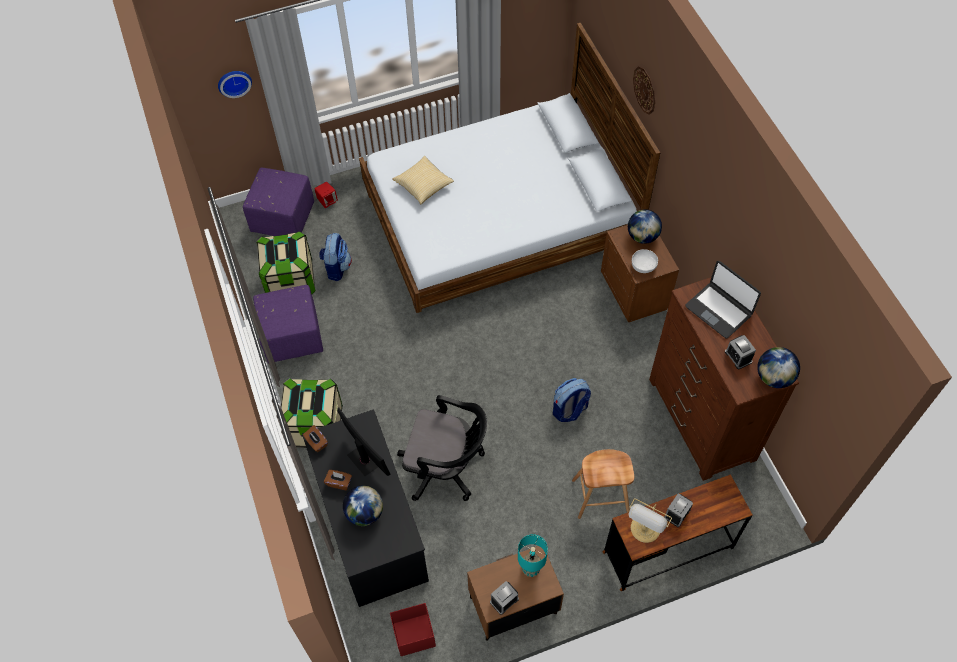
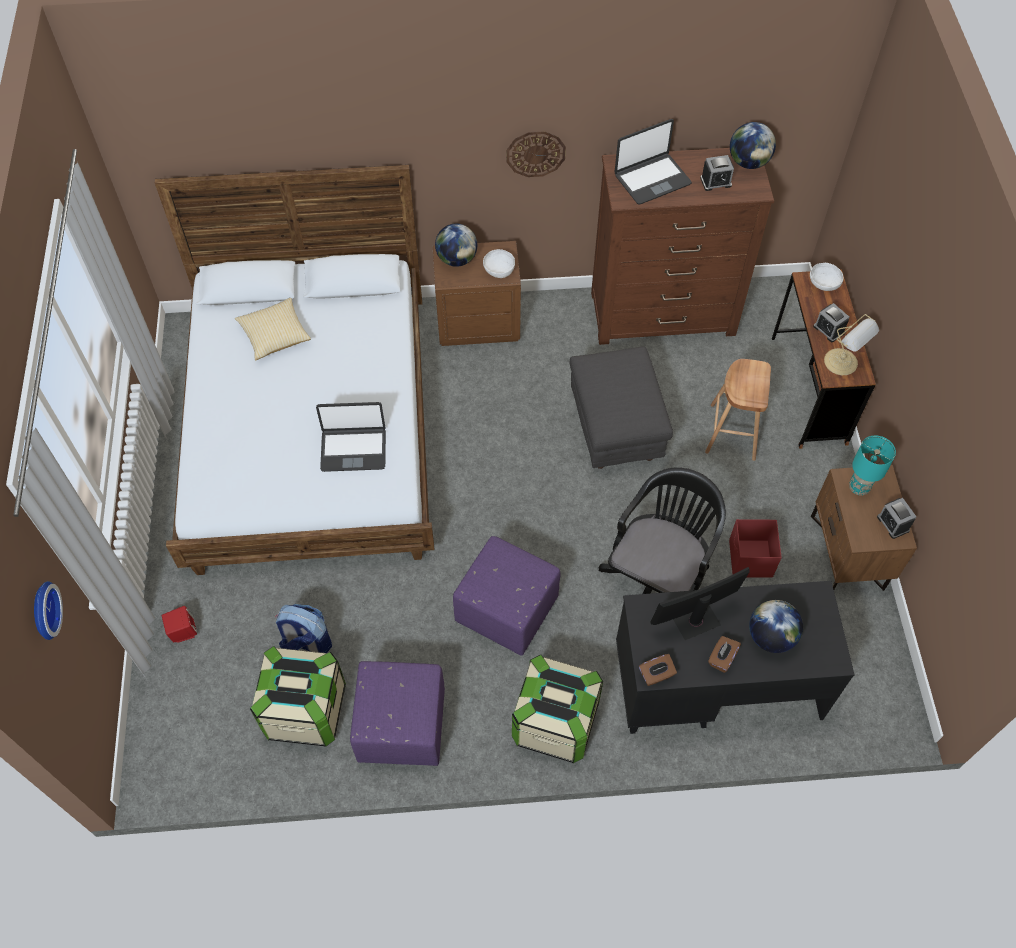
camera: 75 degrees left, 0 degrees up
purple ottoman [243,168,314,236] -> purple ottoman moved to [453,536,561,656]
red storage box [390,603,436,656] -> red storage box moved to [729,519,782,578]
pillow [392,156,454,204] -> pillow moved to [235,298,311,361]
backpack [553,378,591,422] -> grey ottoman [570,346,673,469]
wall clock [633,66,655,115] -> wall clock moved to [507,131,566,177]
none -> laptop [316,402,386,472]
none -> white bowl [810,263,844,291]

